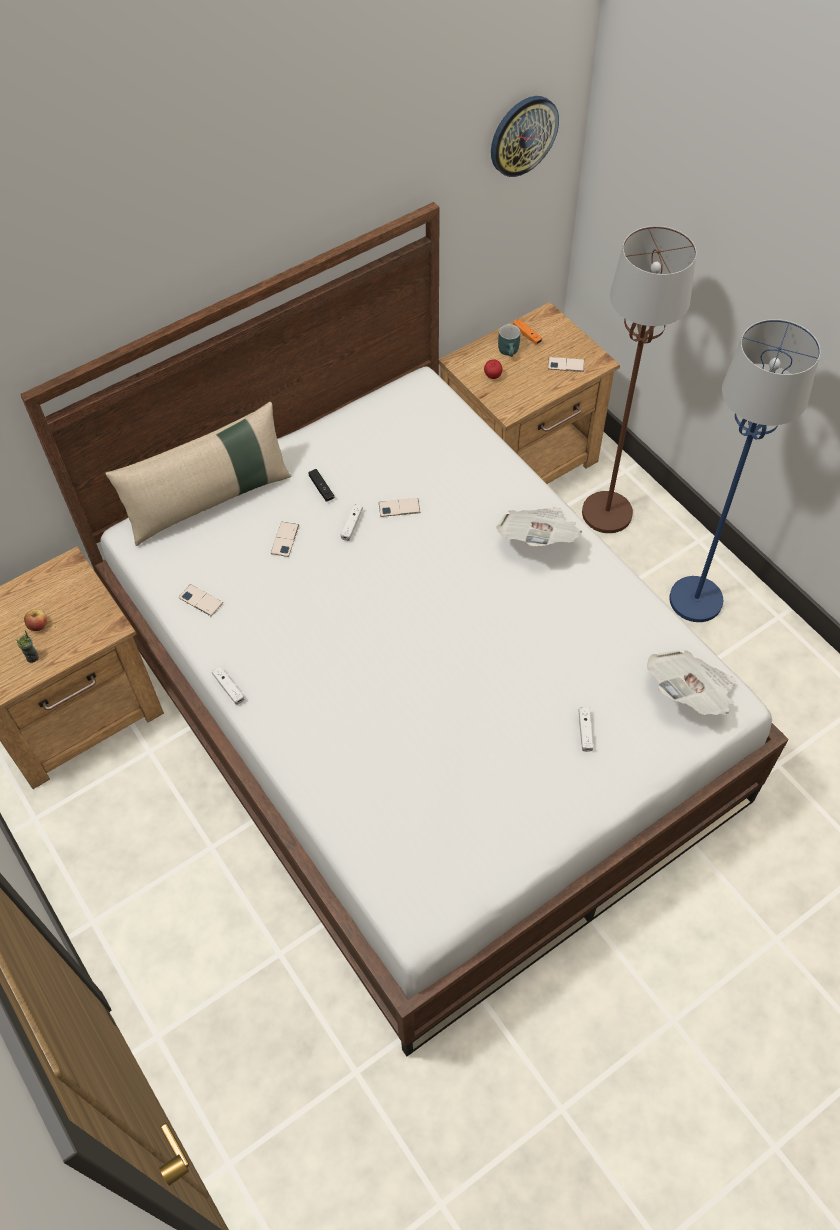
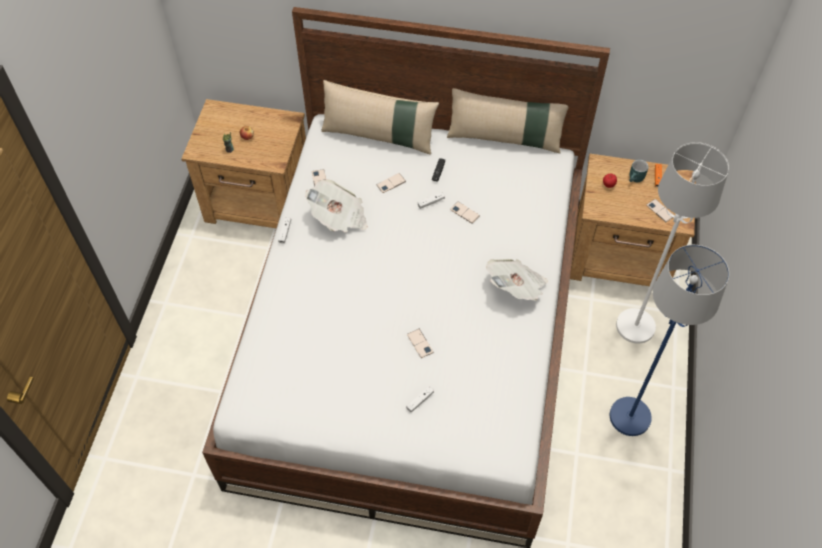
camera: 45 degrees right, 0 degrees up
wall clock [491,96,559,177] -> none
brown floor lamp [582,226,696,533] -> white floor lamp [616,142,729,344]
newspaper [647,650,736,715] -> newspaper moved to [305,180,368,232]
none -> phone [407,329,434,358]
none -> beige pillow [447,88,569,153]

